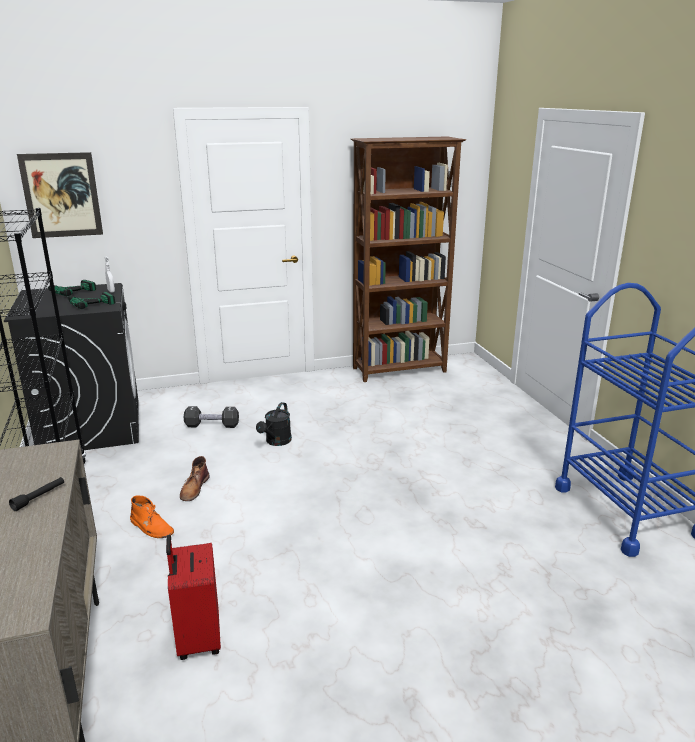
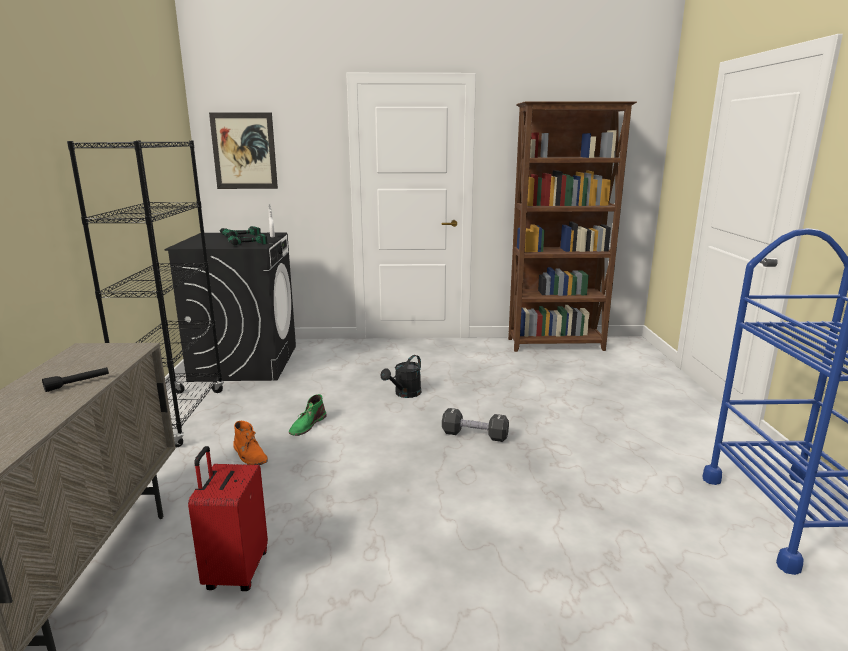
camera: 15 degrees right, 5 degrees down
brown boot [180,456,210,501] -> green boot [289,394,327,436]
black dumbbell [184,406,239,428] -> black dumbbell moved to [442,408,509,442]

